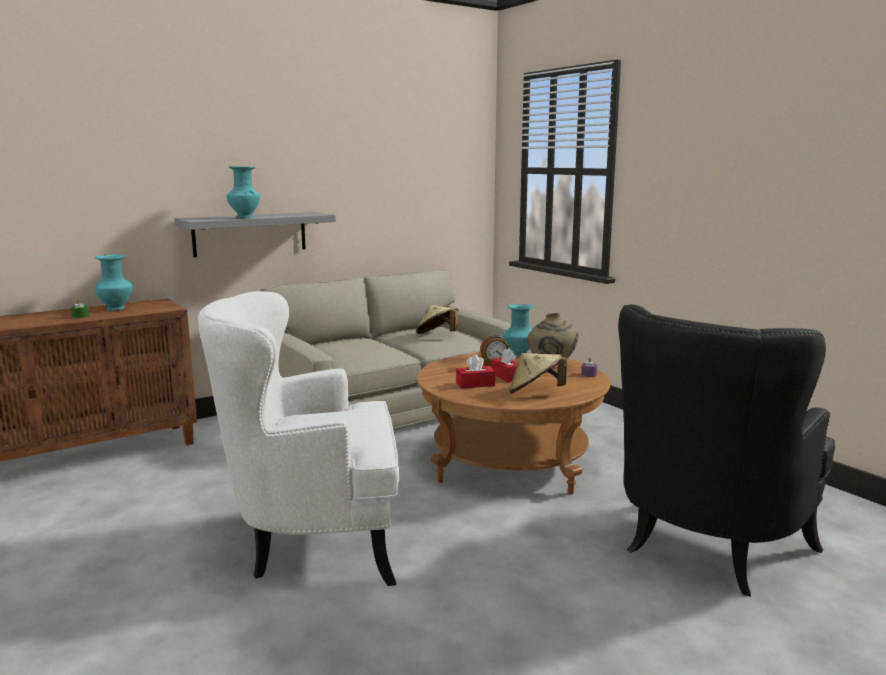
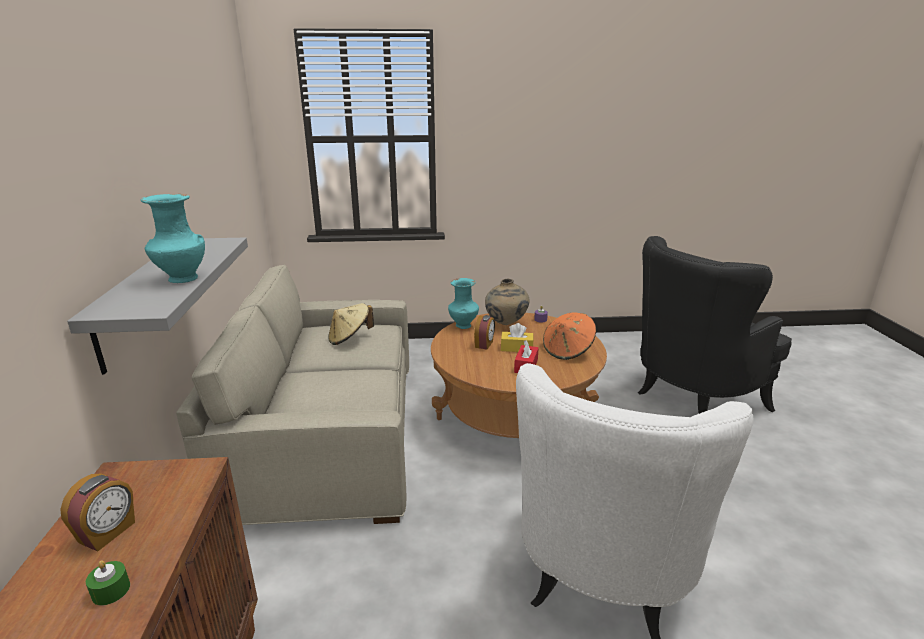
camera: 60 degrees left, 10 degrees up
turquoise vase [95,254,133,311] -> alarm clock [60,473,135,551]
red tissue box [491,348,518,382] -> yellow tissue box [501,323,533,352]
beige hat [509,353,567,394] -> orange hat [543,312,596,360]
black armchair [618,304,835,597] -> black armchair turned 75 degrees clockwise [638,236,792,414]

